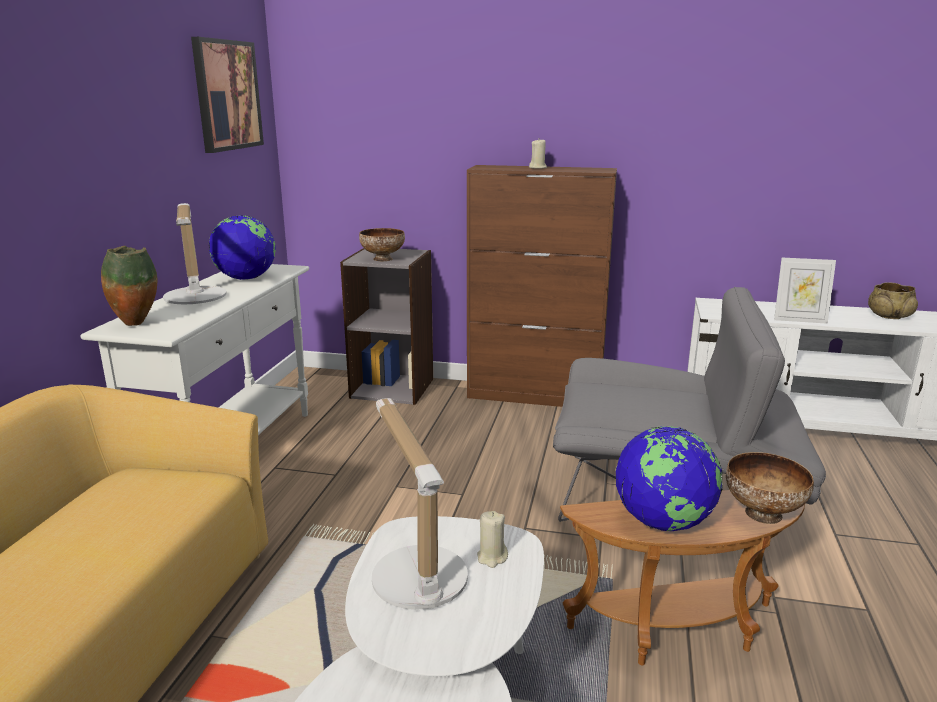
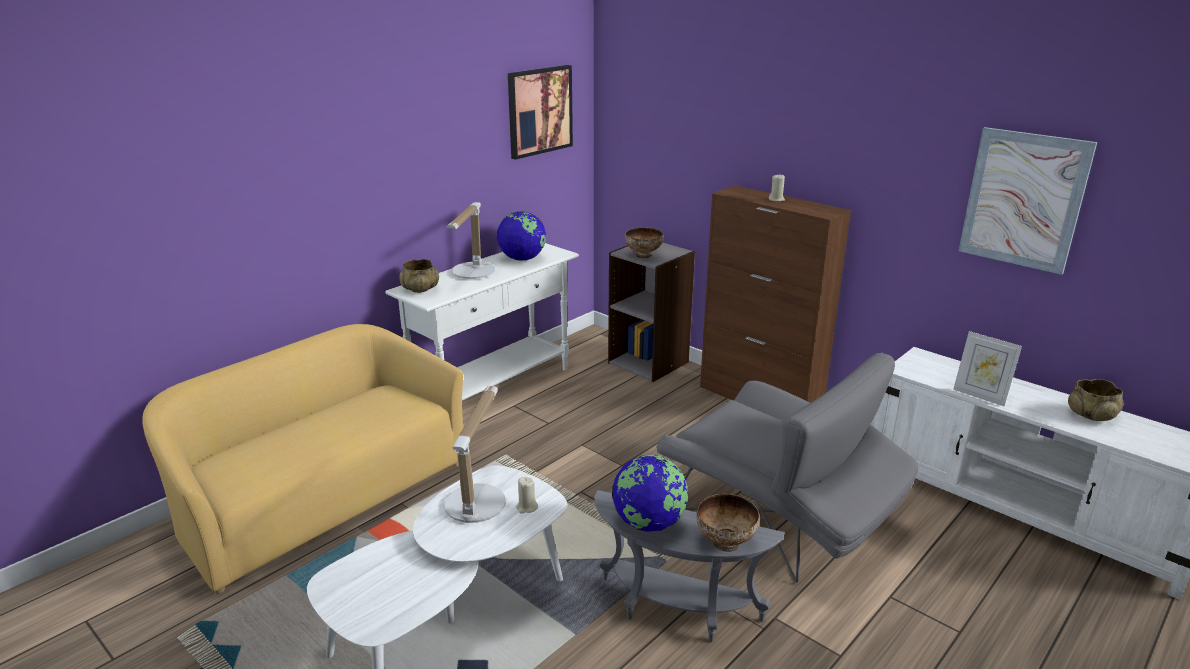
camera: 30 degrees right, 5 degrees up
vase [101,246,157,326] -> beige bowl [399,259,439,293]
brown side table [560,490,805,665] -> grey side table [594,490,785,642]
none -> picture [959,127,1097,275]

